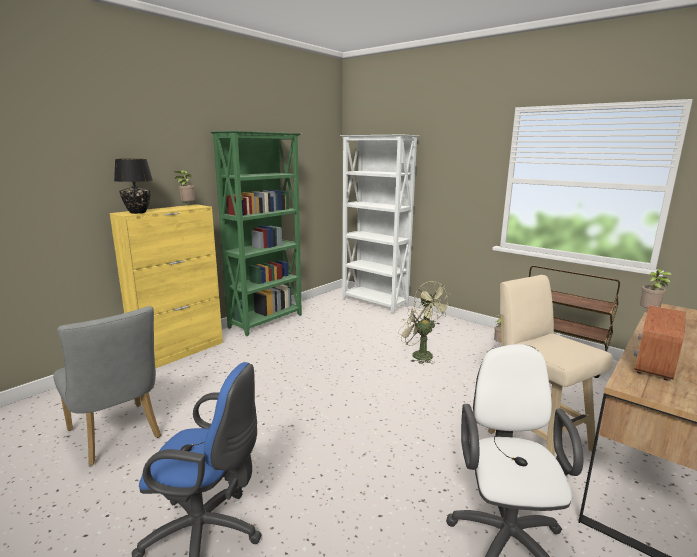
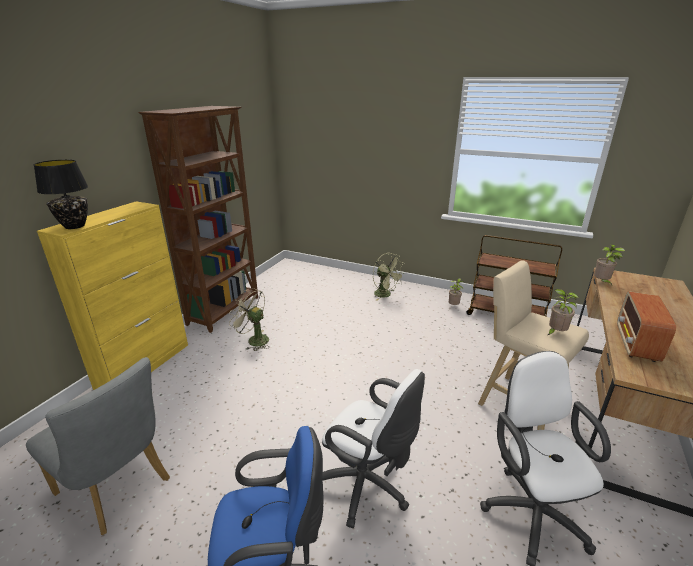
camera: 15 degrees left, 10 degrees up
potted plant [174,170,195,205] -> potted plant moved to [548,289,579,335]
green bookcase [210,131,302,336] -> brown bookcase [138,106,258,333]
white bookcase [340,135,419,314] -> none
beige fan [398,301,435,364] -> beige fan moved to [229,288,269,351]
none -> white office chair [322,369,425,528]

